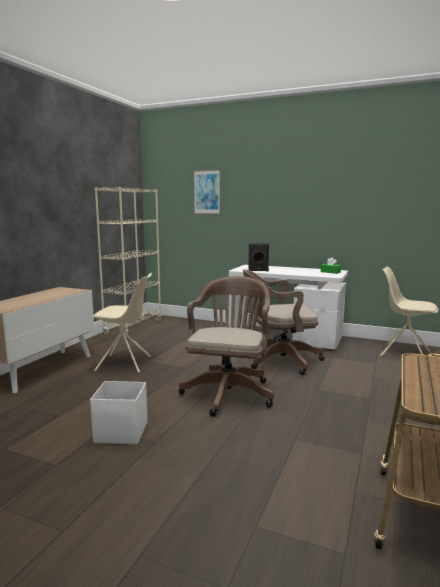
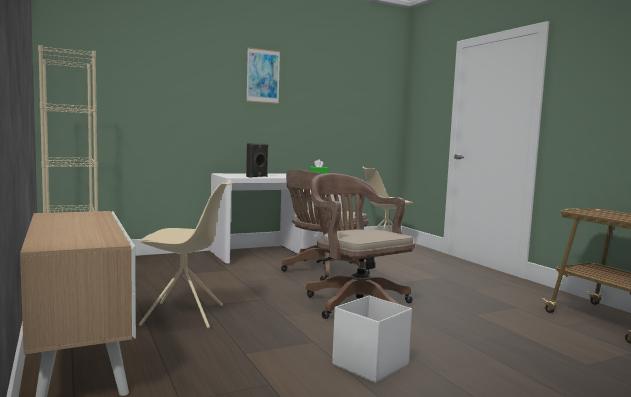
camera: 50 degrees left, 5 degrees down
beige chair [92,273,152,373] -> beige chair turned 45 degrees clockwise [138,179,232,329]
picture [194,170,220,214] -> picture moved to [246,47,280,104]

